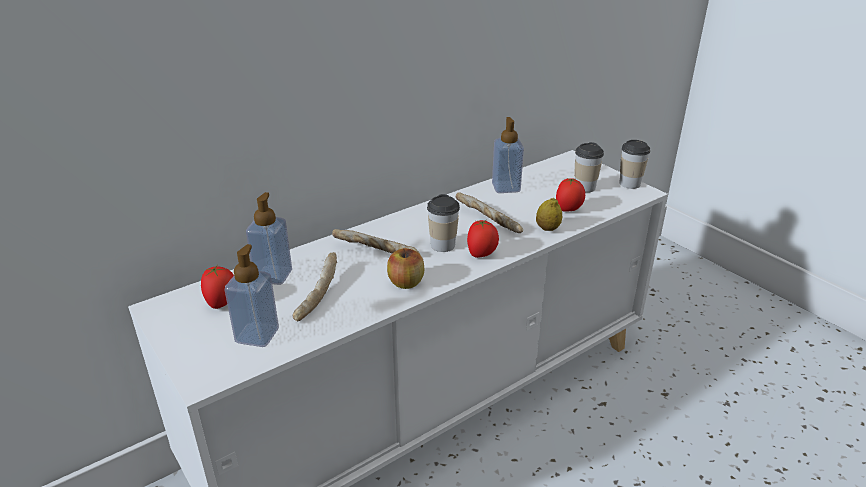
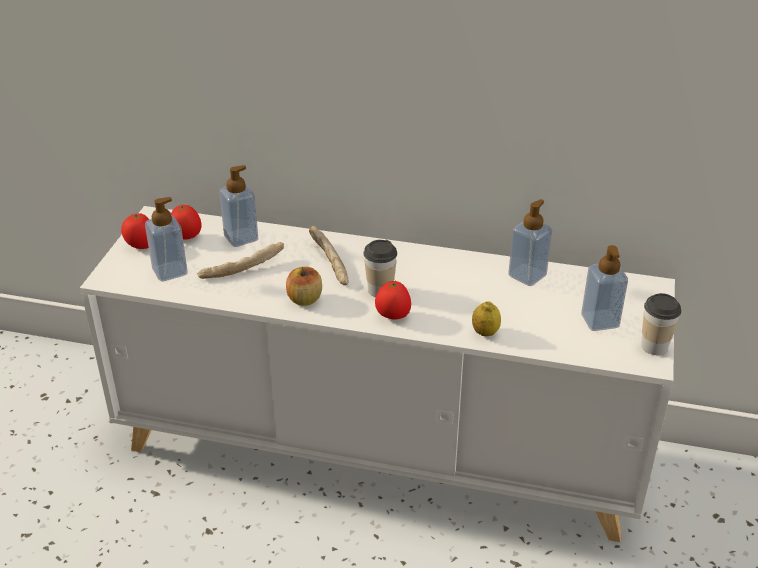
camera: 50 degrees right, 5 degrees up
bread [456,192,523,233] -> none
tomato [556,178,585,212] -> tomato moved to [121,213,149,249]
cup [574,142,604,193] -> soap dispenser [581,245,628,331]

